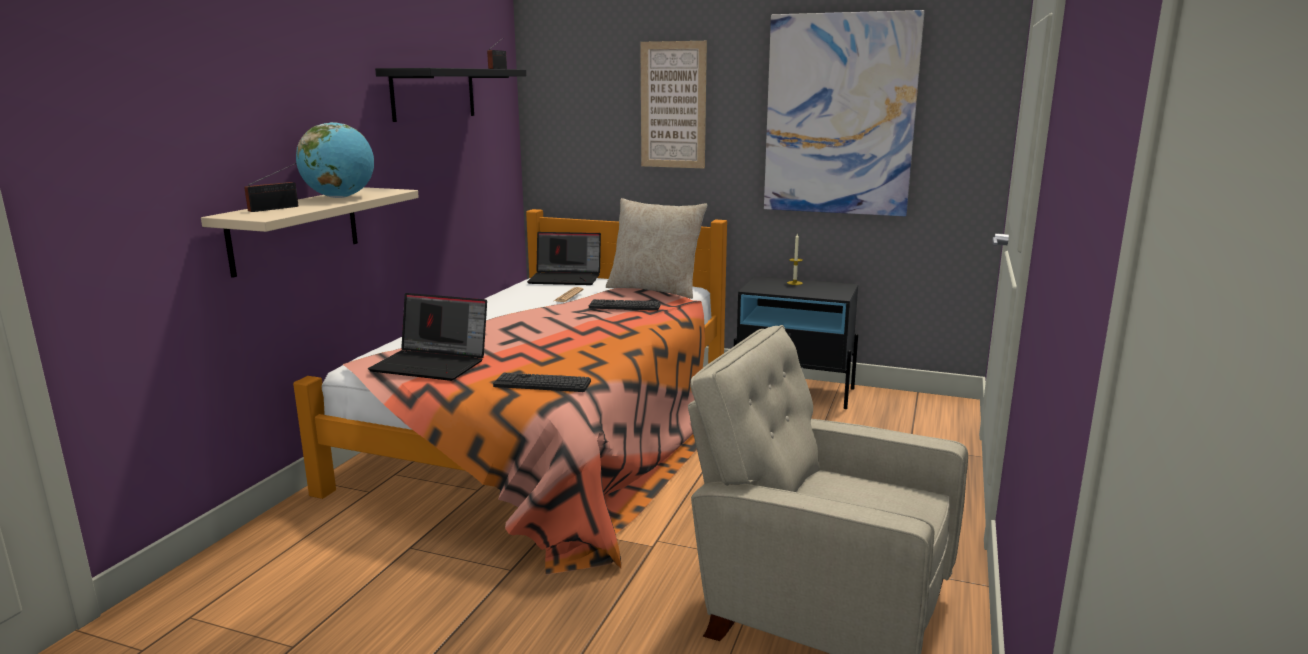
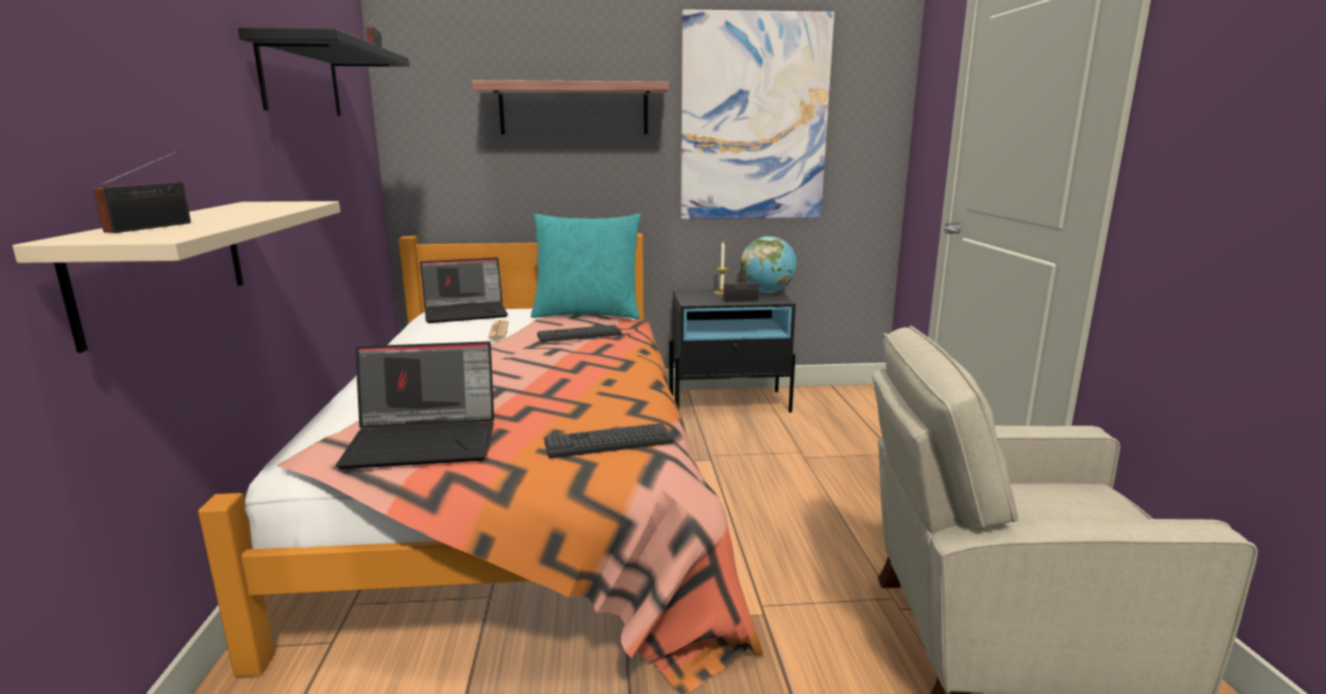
camera: 25 degrees left, 0 degrees up
globe [296,122,374,198] -> globe moved to [741,236,797,293]
beige pillow [606,198,707,299] -> turquoise pillow [531,214,641,319]
picture [640,41,707,168] -> shelf [472,80,669,134]
none -> radio [723,269,763,302]

